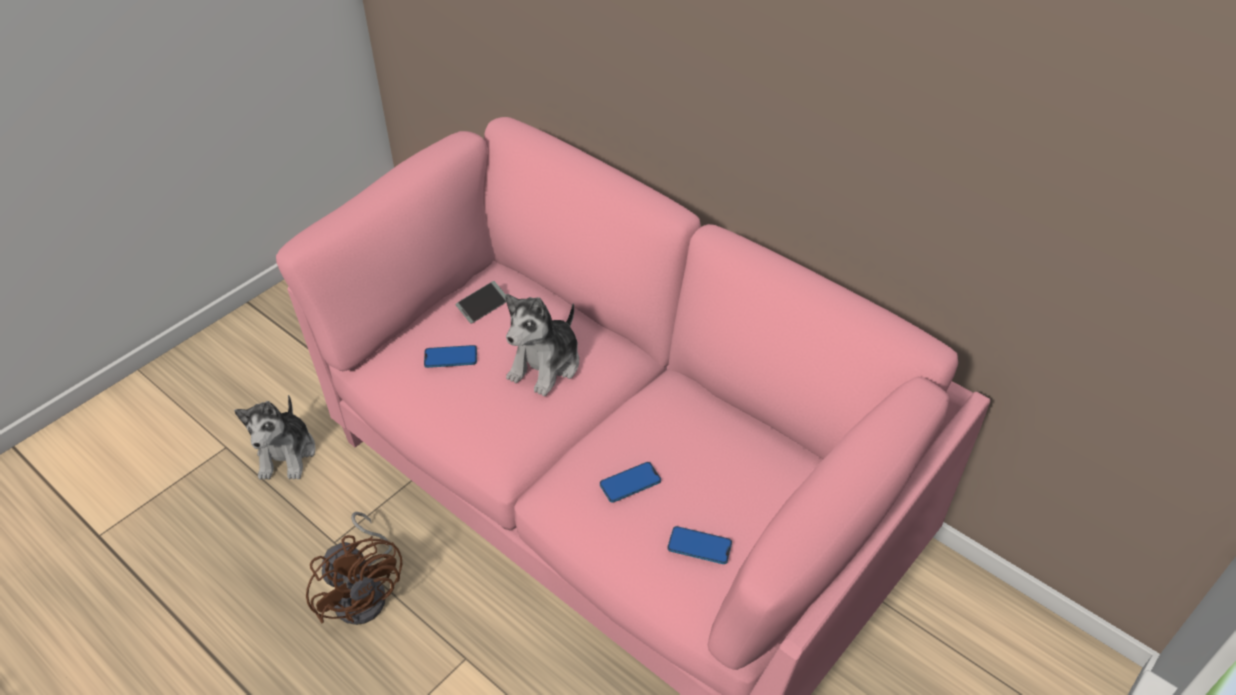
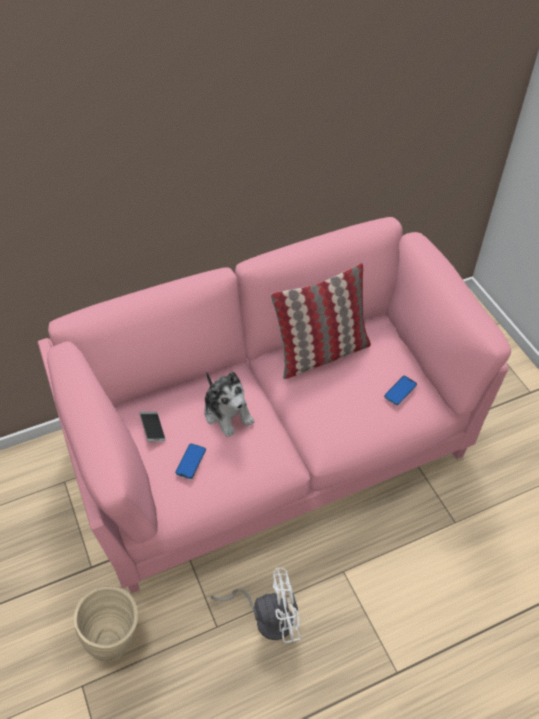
camera: 65 degrees left, 5 degrees up
plush toy [234,395,315,480] -> beige vase [74,586,138,661]
brown fan [306,512,402,625] -> white fan [211,568,301,643]
phone [600,462,661,503] -> none
none -> pillow [271,263,371,379]

